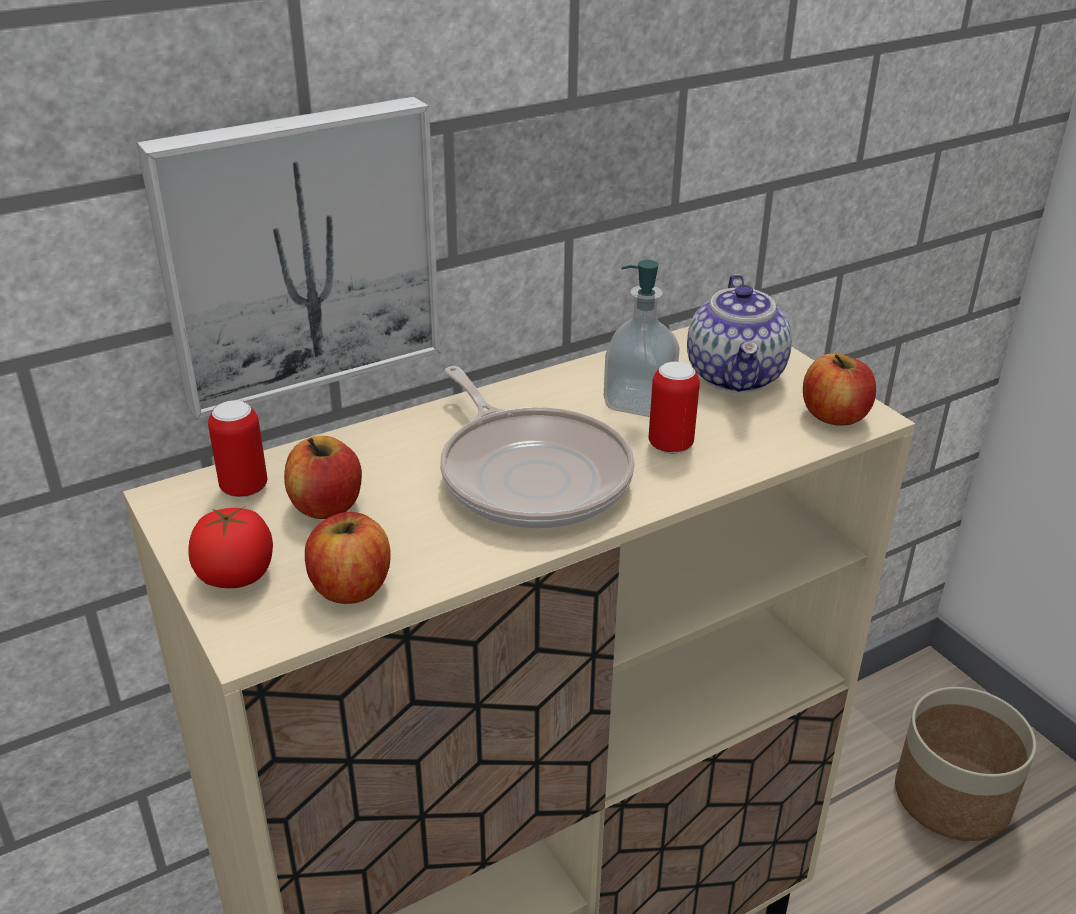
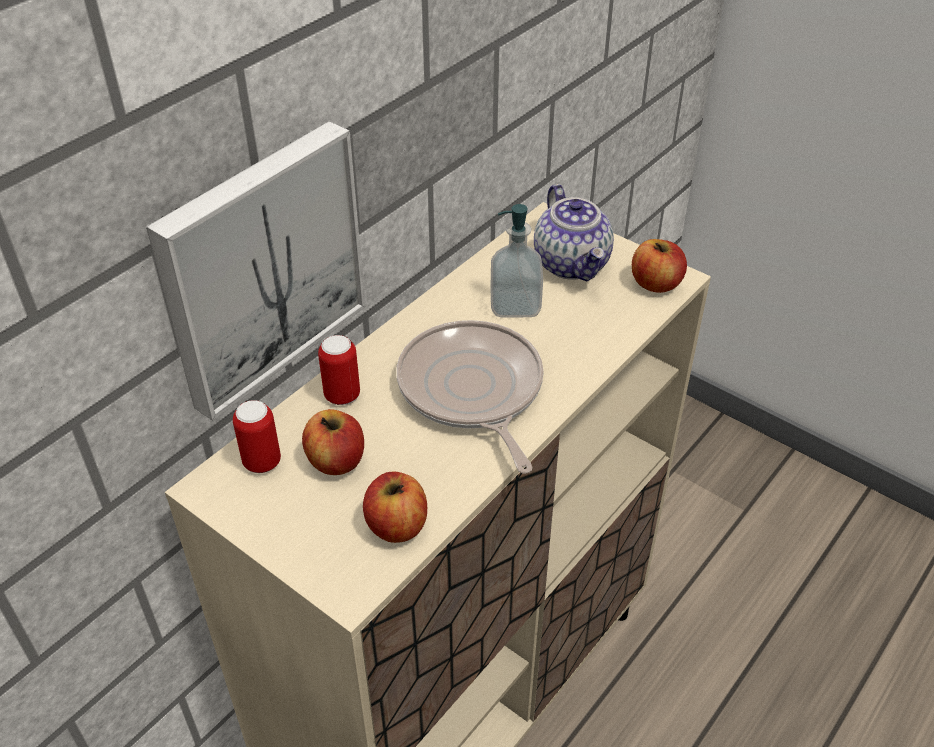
camera: 20 degrees left, 10 degrees up
tomato [189,507,273,588] -> none
frying pan [440,366,634,528] -> frying pan turned 150 degrees counterclockwise [396,320,544,474]
can [649,362,700,454] -> can moved to [318,335,360,405]
planter [895,687,1036,841] -> none

